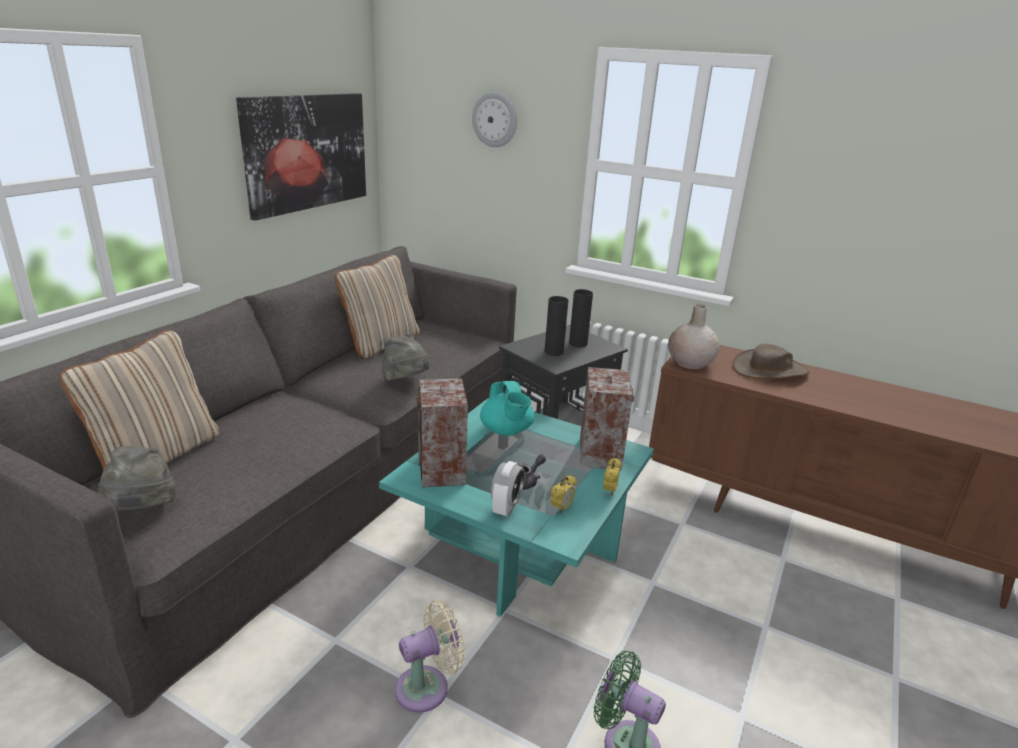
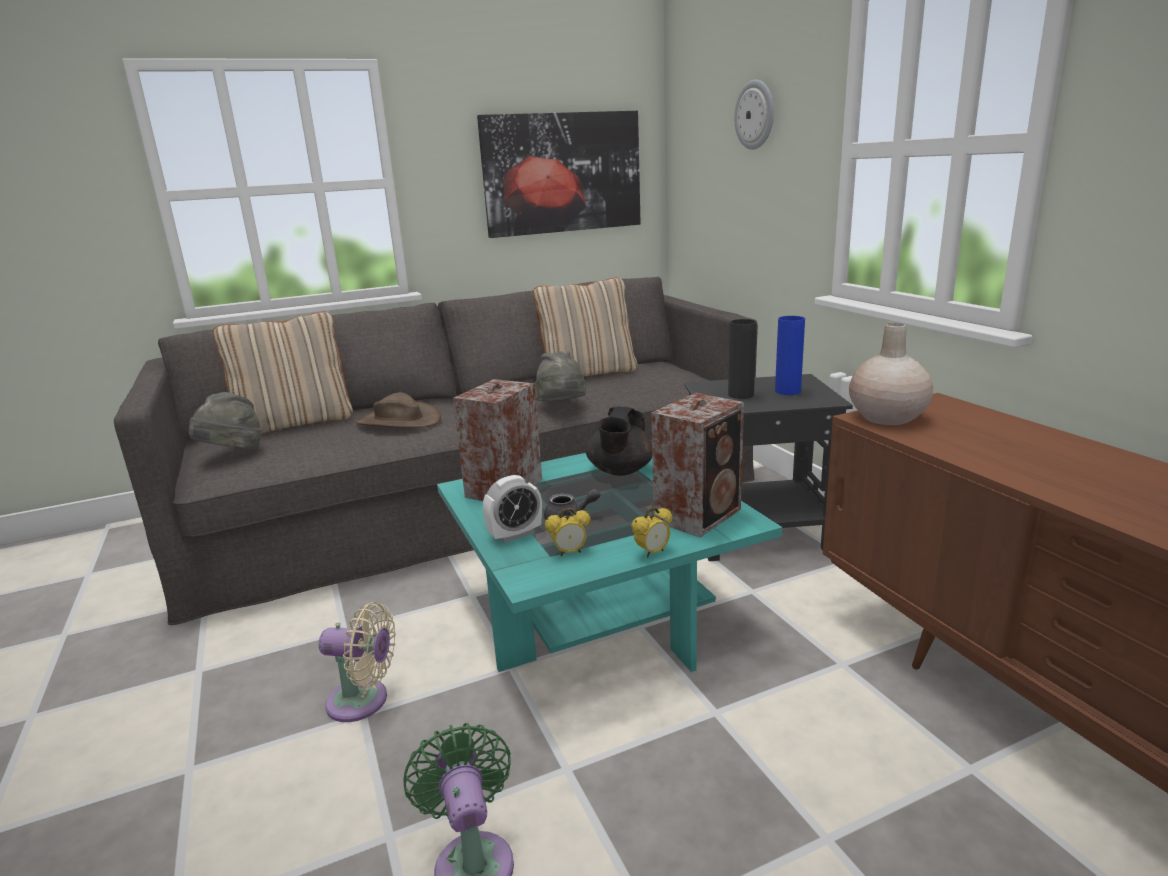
camera: 40 degrees right, 5 degrees down
turquoise teapot [480,381,534,436] -> black teapot [586,407,652,476]
black vase [569,289,593,347] -> blue vase [775,316,805,395]
brown hat [732,344,810,379] -> brown hat moved to [356,392,441,428]

